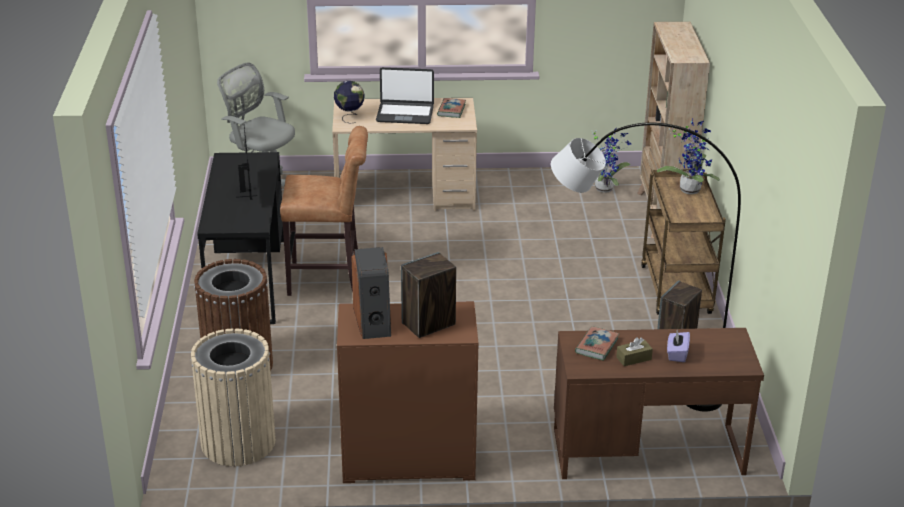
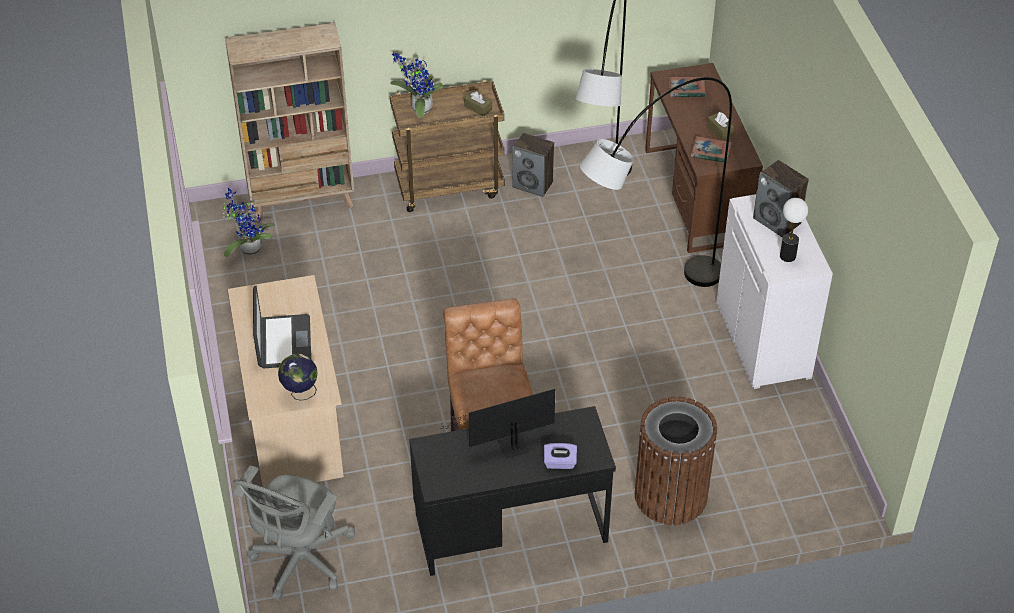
camera: 100 degrees left, 15 degrees up
beige trash can [191,328,276,466] -> none
brown cabinet [337,301,478,483] -> white cabinet [716,194,833,389]
speaker [351,247,391,339] -> table lamp [780,198,808,262]
book [437,98,466,118] -> book moved to [669,76,706,97]
purple tissue box [667,330,690,362] -> purple tissue box moved to [544,443,577,469]
none -> brown tissue box [464,91,492,116]
none -> grey floor lamp [580,77,732,287]

